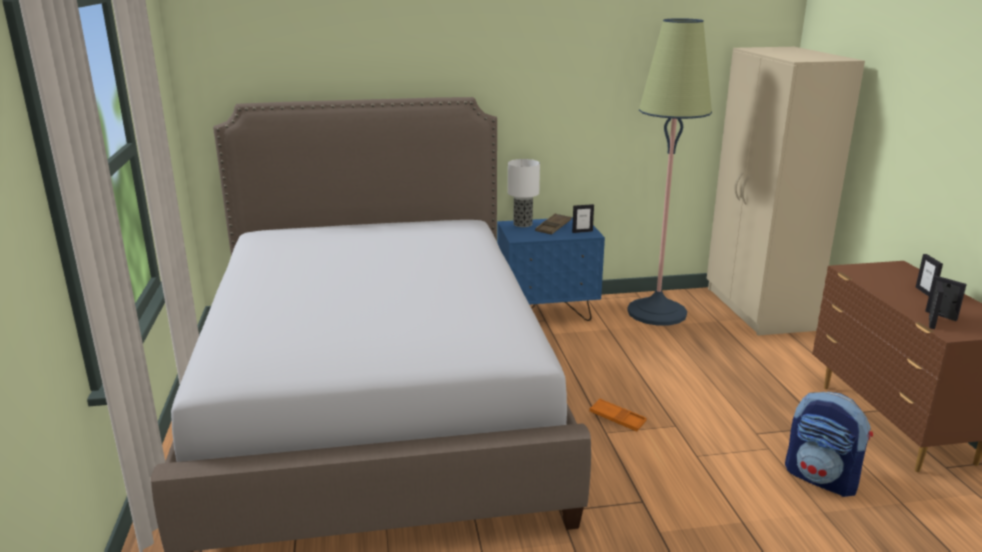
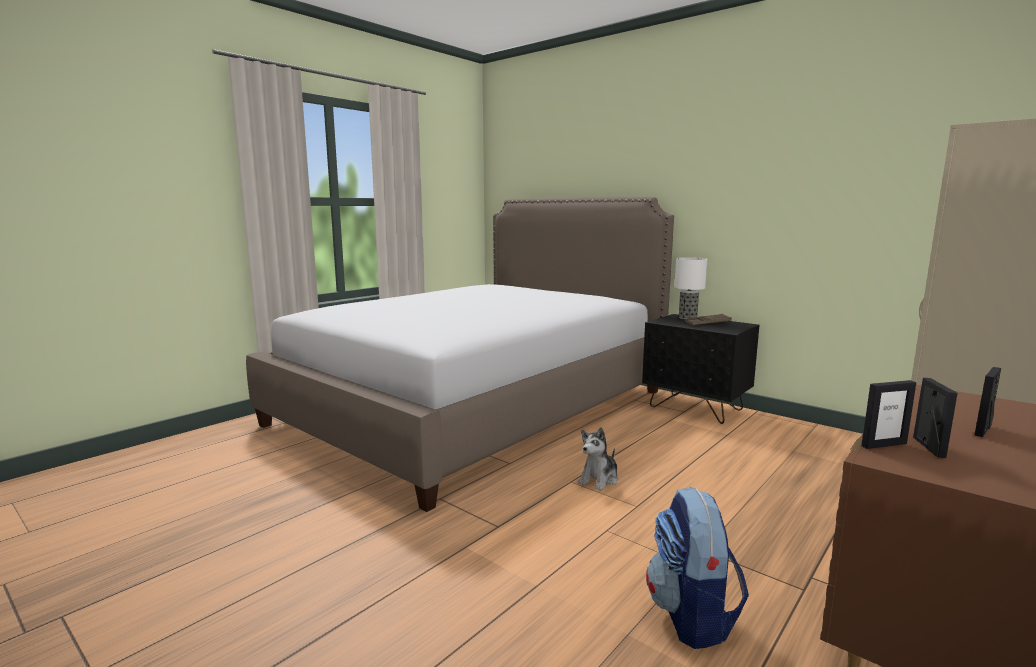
camera: 50 degrees right, 10 degrees down
blue nightstand [497,217,605,321] -> black nightstand [642,314,759,424]
picture frame [572,204,594,233] -> none
orange tray [589,399,647,432] -> plush toy [578,427,619,491]
floor lamp [627,18,712,326] -> none

